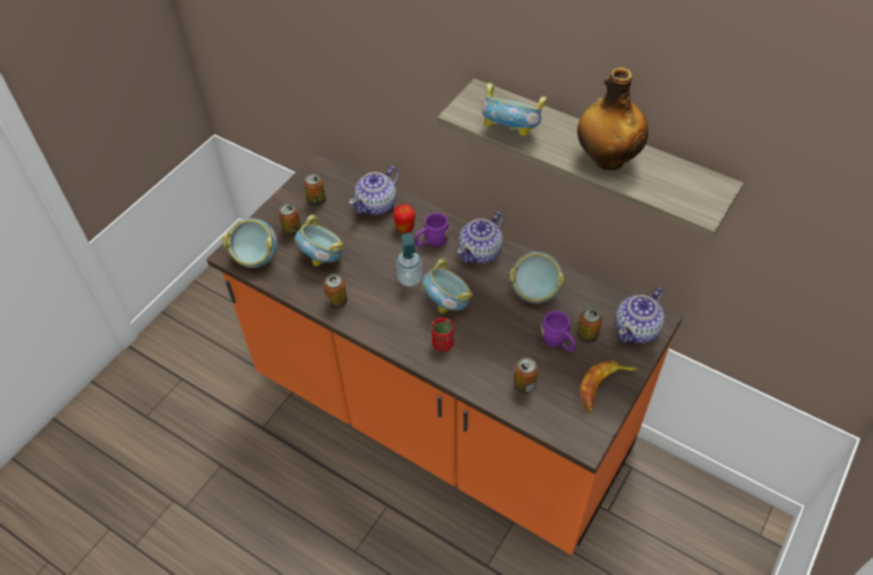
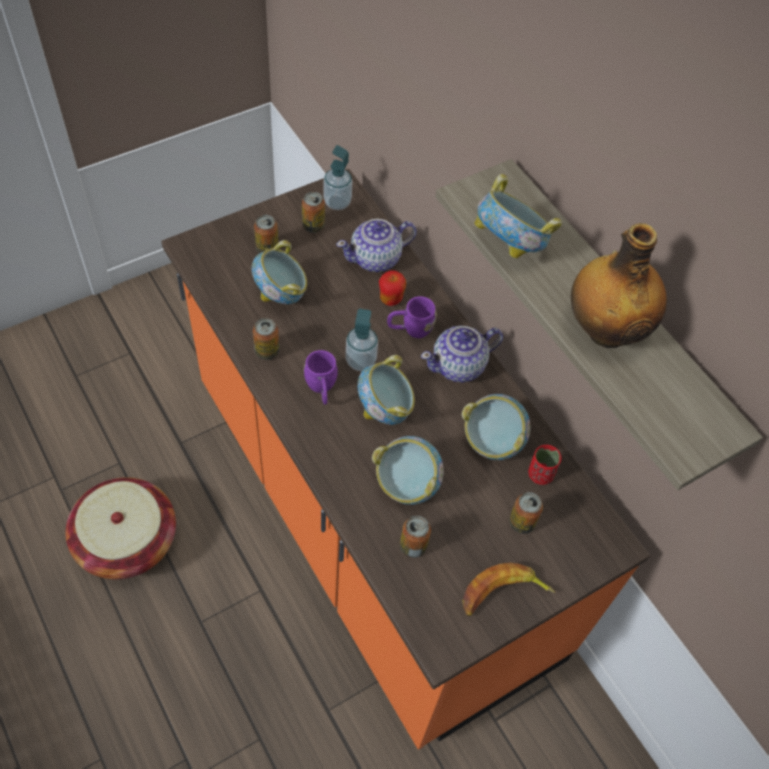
camera: 20 degrees right, 5 degrees up
bowl [221,218,277,268] -> bowl moved to [372,436,444,505]
red cup [432,318,454,351] -> red cup moved to [528,445,561,485]
purple mug [541,311,576,352] -> purple mug moved to [304,350,338,405]
teapot [615,287,665,343] -> none
none -> basket [66,477,176,579]
none -> soap dispenser [323,145,352,210]

